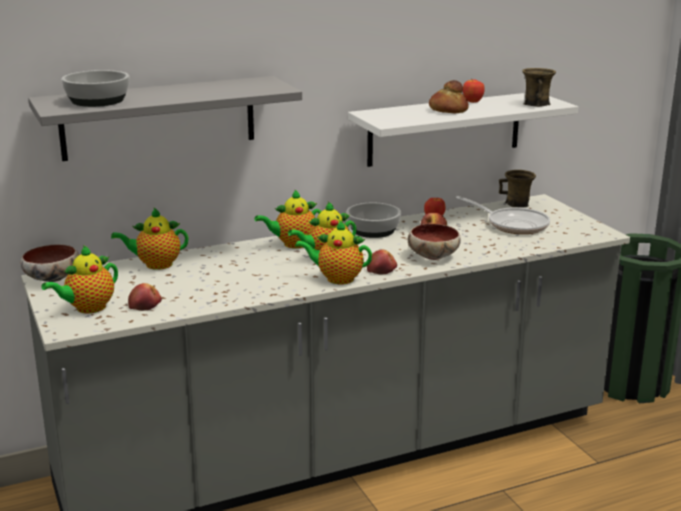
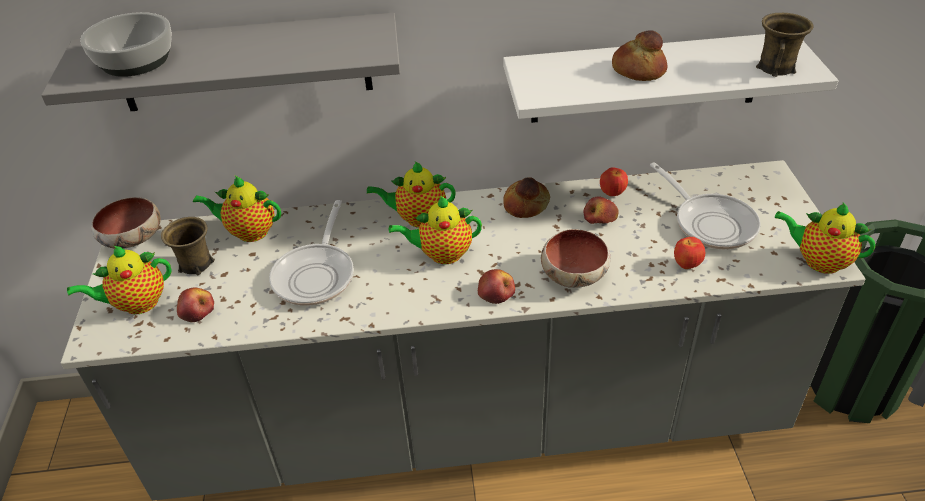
camera: 20 degrees right, 20 degrees up
teapot [295,220,372,284] -> teapot moved to [775,202,875,274]
bowl [346,203,401,238] -> bread [503,177,550,218]
apple [463,79,485,103] -> apple moved to [674,237,705,269]
brown mug [499,170,536,207] -> brown mug moved to [161,217,215,275]
none -> frying pan [269,200,354,306]

